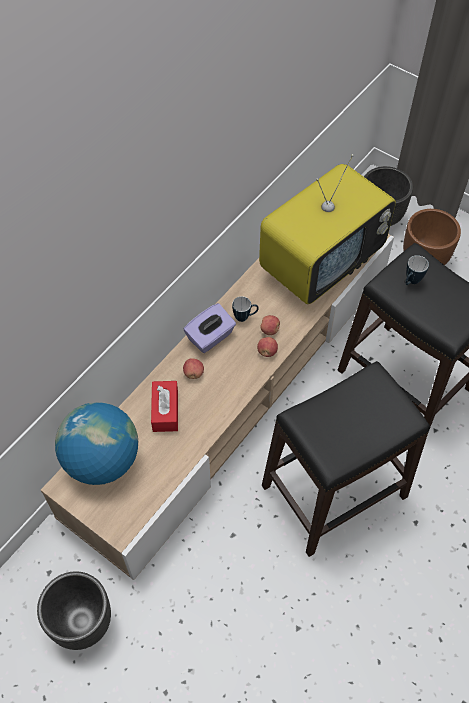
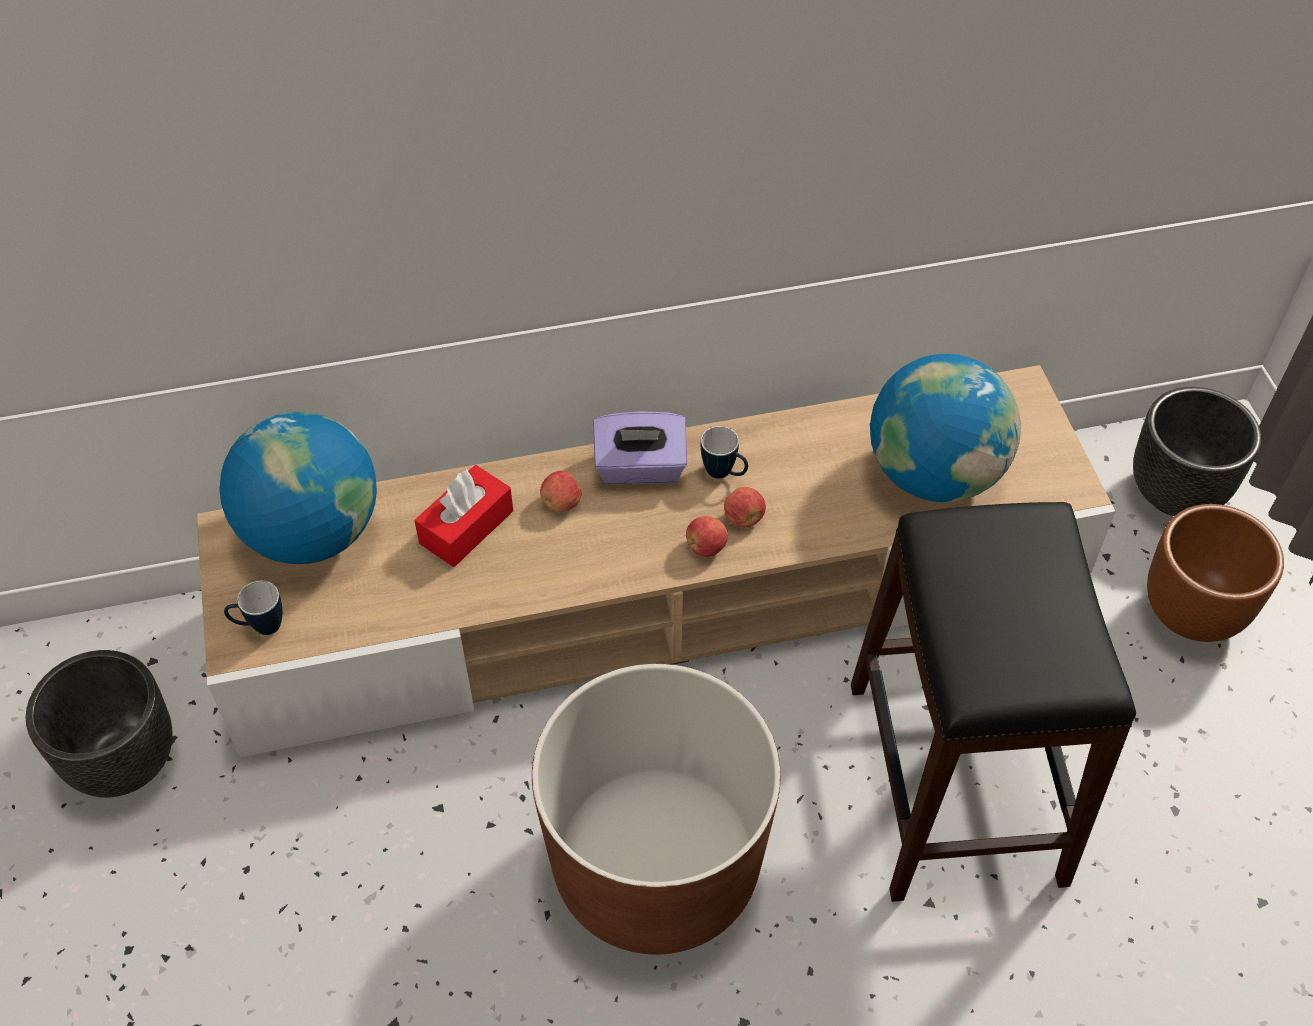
camera: 40 degrees right, 5 degrees down
television [259,154,396,304] -> globe [870,354,1021,502]
black stool [262,361,430,557] -> brown planter [532,664,781,955]
mug [405,255,429,285] -> mug moved to [224,581,282,635]

